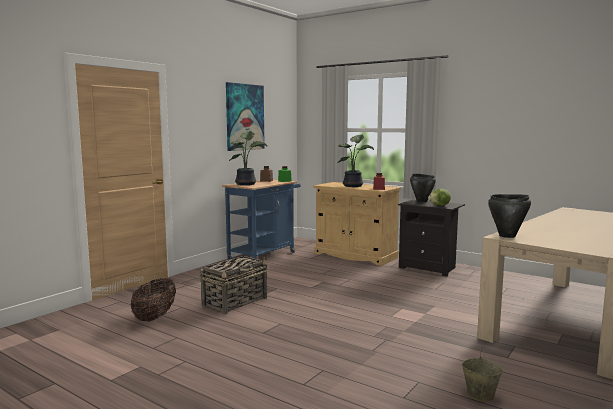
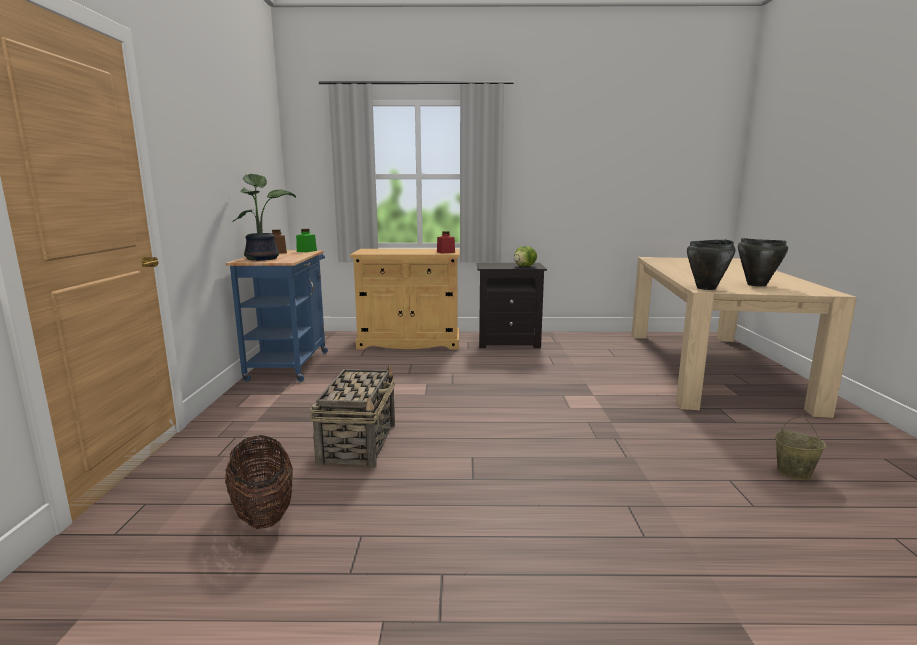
camera: 35 degrees left, 5 degrees up
picture [226,82,265,151] -> none
potted plant [338,134,374,187] -> none
black cooking pot [410,174,436,202] -> black cooking pot moved to [738,238,788,287]

